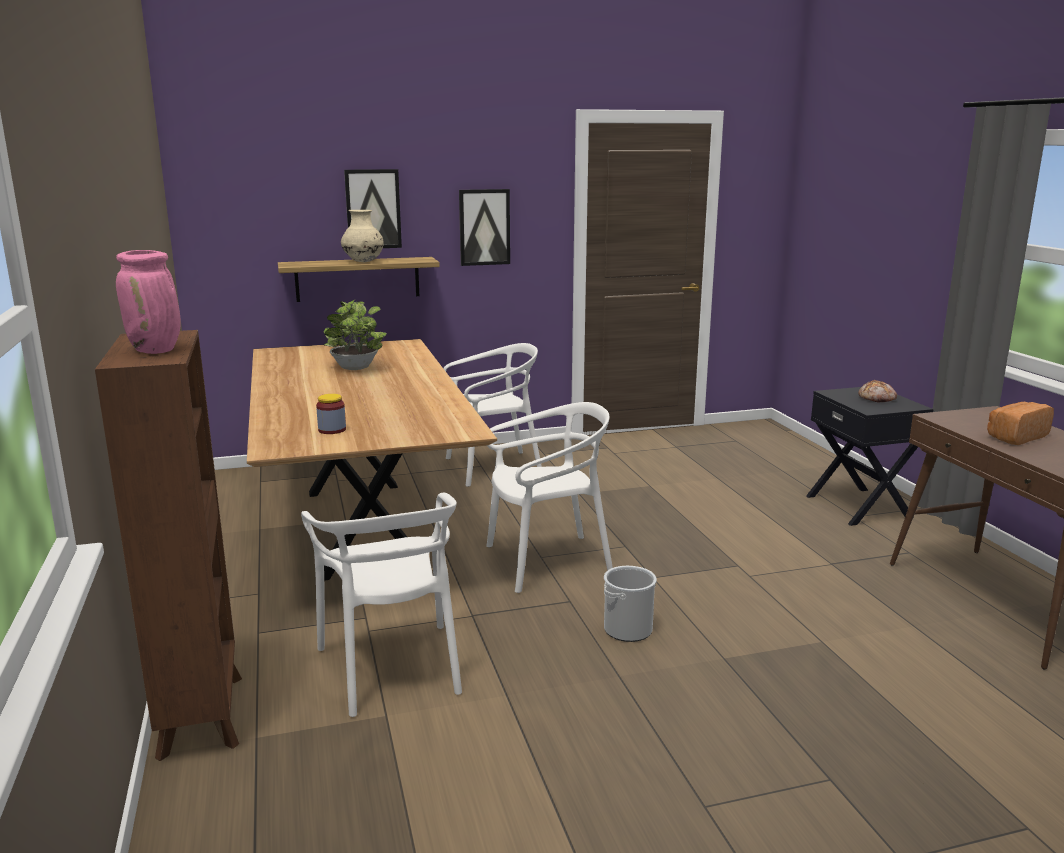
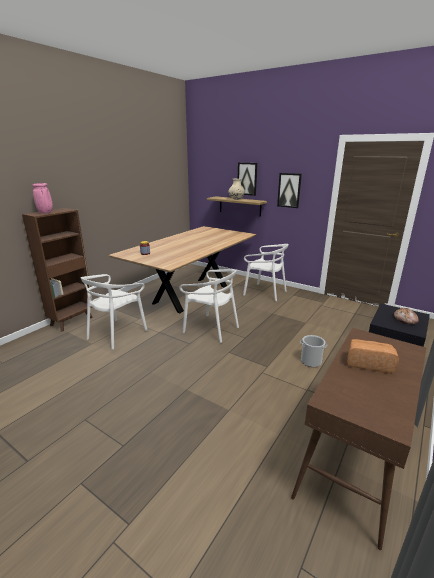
camera: 50 degrees right, 5 degrees up
potted plant [323,300,387,370] -> none
bucket [604,566,657,642] -> bucket moved to [300,335,327,367]

